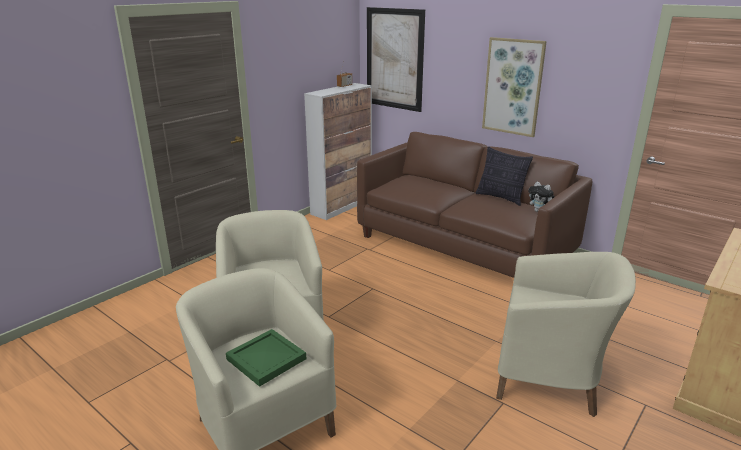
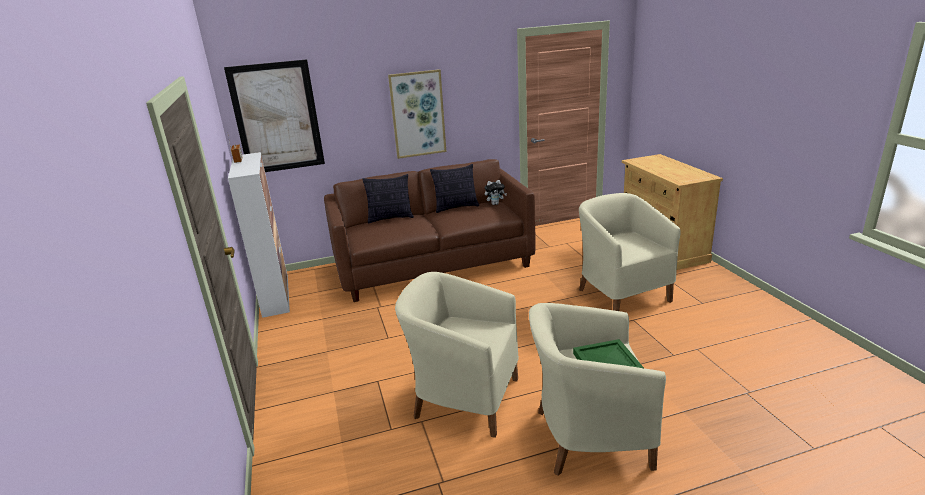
camera: 55 degrees left, 0 degrees up
beige armchair [496,252,636,417] -> beige armchair turned 75 degrees counterclockwise [579,193,681,311]
none -> pillow [363,174,414,224]

